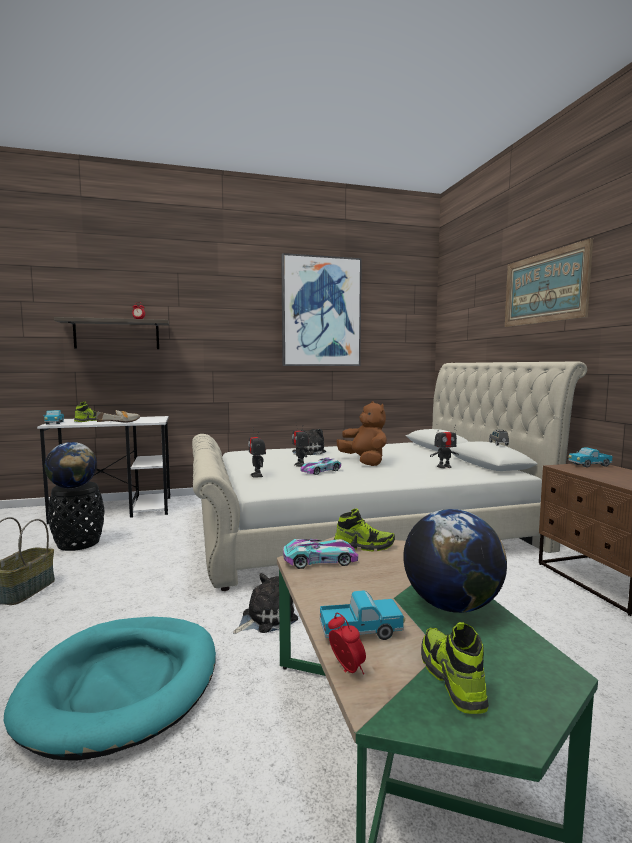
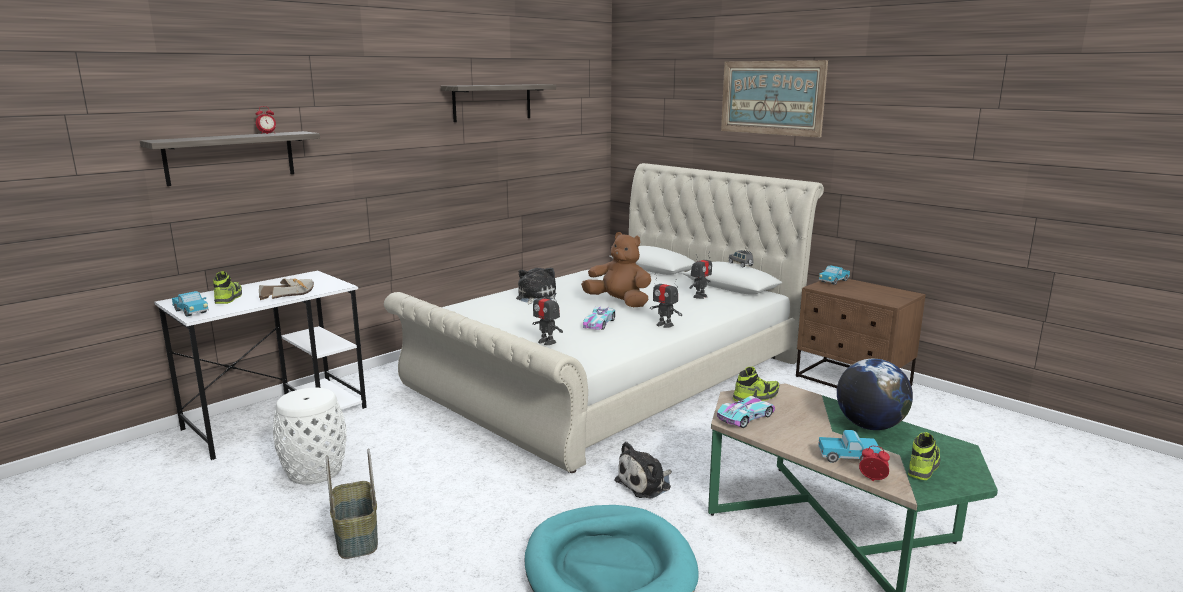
camera: 30 degrees left, 10 degrees up
globe [45,442,97,488] -> none
black stool [48,481,104,551] -> white stool [273,388,346,485]
plush toy [233,573,298,634] -> plush toy turned 150 degrees counterclockwise [614,442,672,499]
picture [281,253,362,366] -> shelf [441,84,556,122]
toy robot [292,425,309,467] -> toy robot moved to [650,274,682,328]
toy truck [319,591,405,640] -> toy truck turned 45 degrees clockwise [818,430,881,463]
shoe [421,622,489,714] -> shoe turned 75 degrees clockwise [908,432,941,480]

